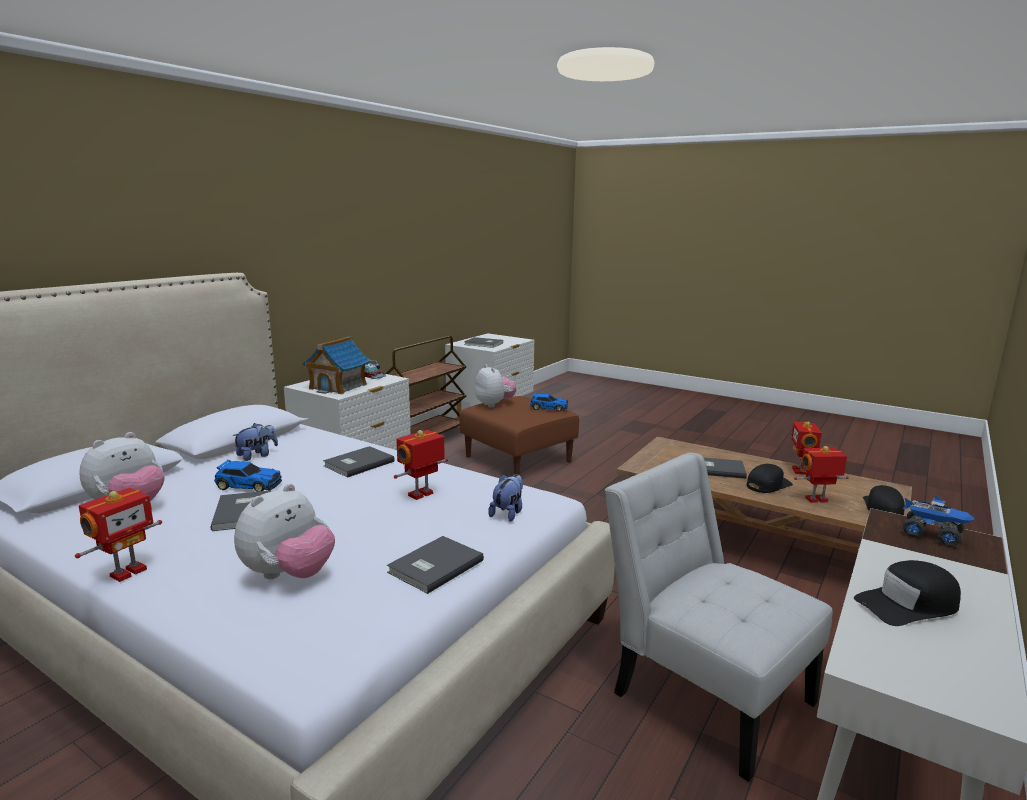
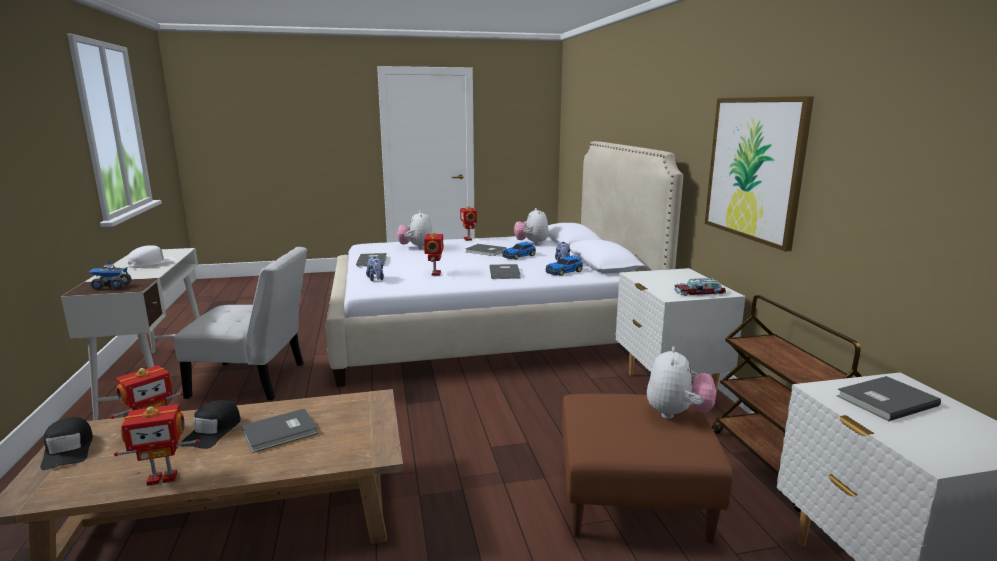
camera: 135 degrees right, 0 degrees up
toy house [303,336,371,394] -> none
plush toy [475,364,516,408] -> plush toy turned 90 degrees counterclockwise [647,346,716,419]
toy car [530,393,568,411] -> toy car moved to [545,255,583,276]
toy robot [791,422,822,475] -> toy robot turned 105 degrees clockwise [114,404,200,486]
black cap [854,560,961,626] -> white cap [128,245,176,268]
none -> picture [705,96,814,252]

